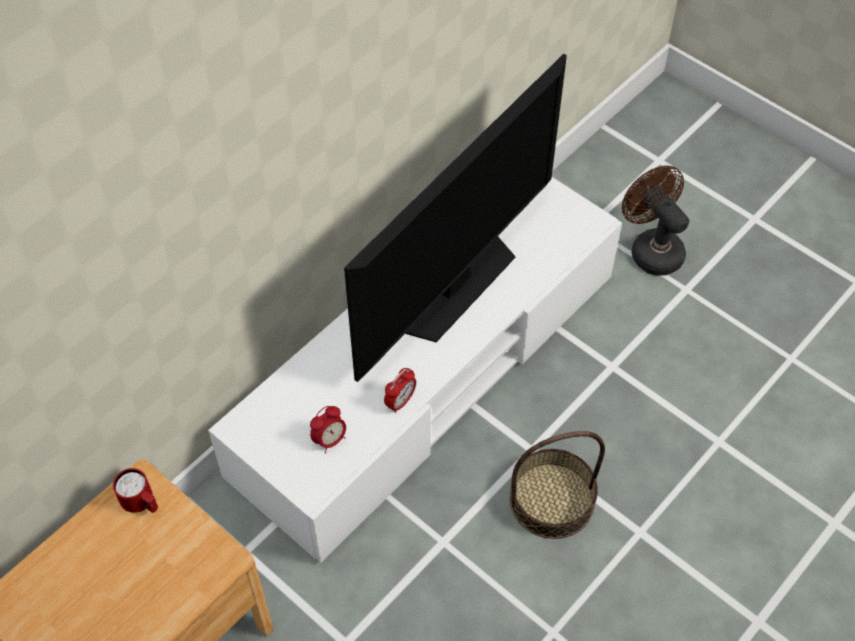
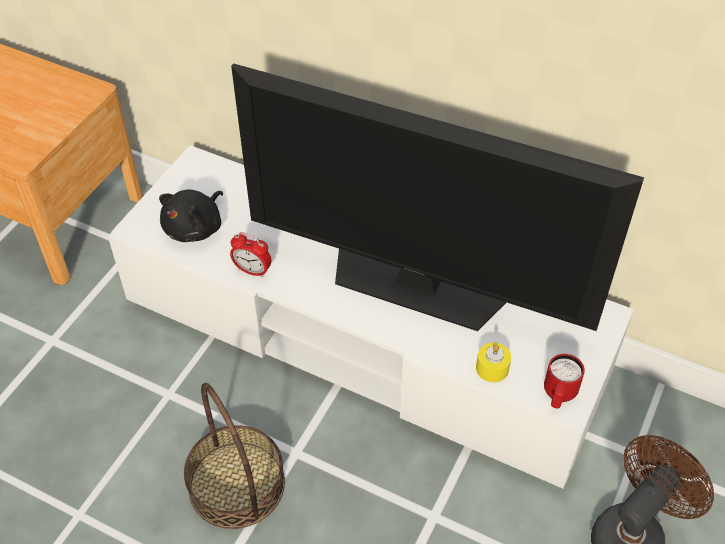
camera: 75 degrees right, 5 degrees down
red mug [113,468,158,513] -> red mug moved to [544,354,585,409]
alarm clock [310,406,346,453] -> black plush toy [159,190,223,242]
none -> yellow candle [476,343,511,382]

